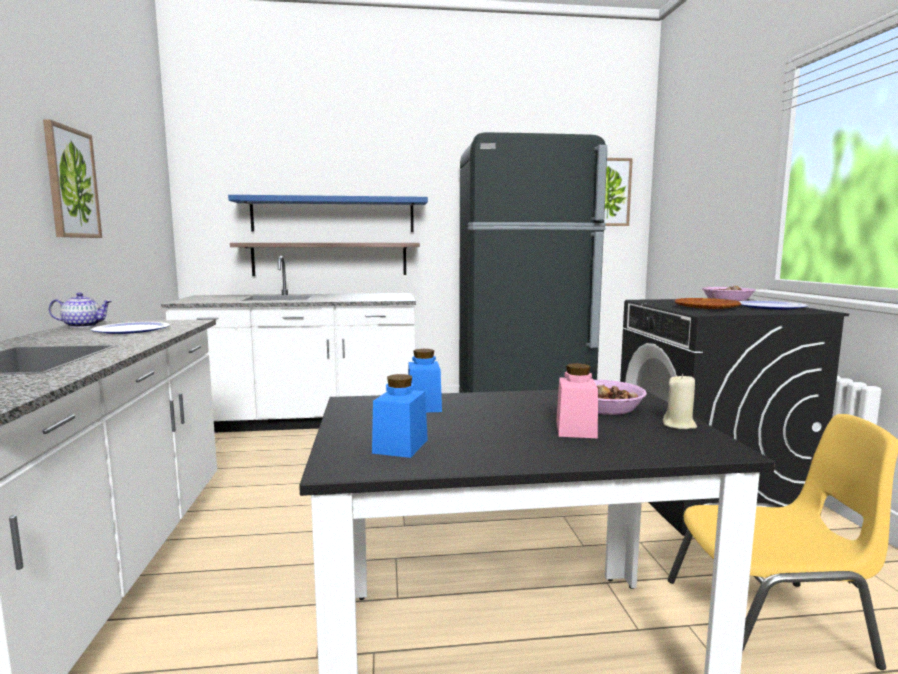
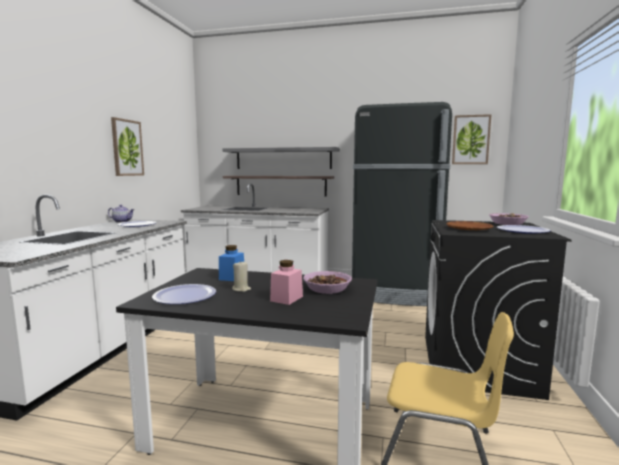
camera: 20 degrees right, 0 degrees up
blue shelf [228,195,428,232] -> grey shelf [223,147,340,169]
blue jar [372,374,428,458] -> plate [152,284,216,304]
beige candle [663,374,697,429] -> beige candle moved to [232,260,251,292]

